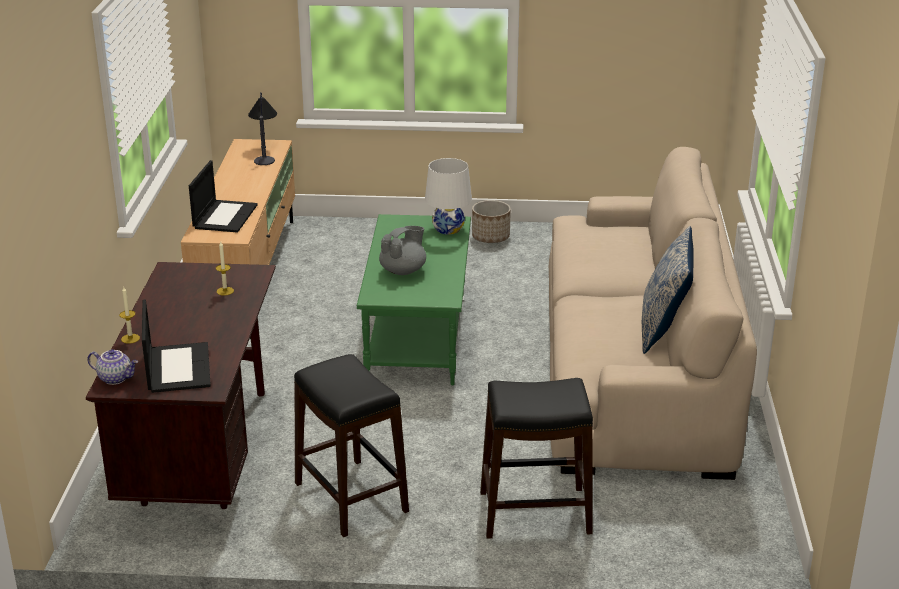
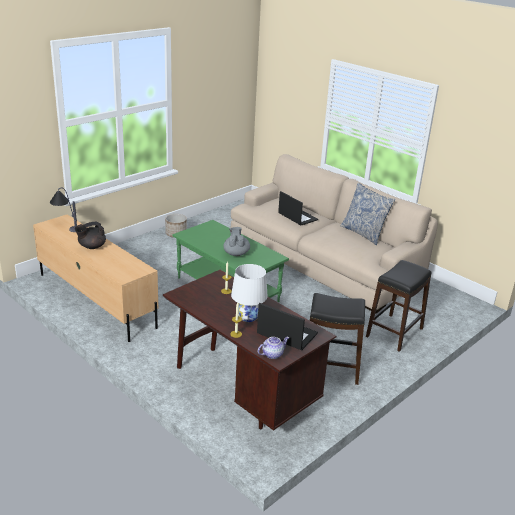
camera: 50 degrees left, 0 degrees up
laptop [189,160,258,232] -> laptop moved to [278,191,318,225]
white table lamp [425,158,472,235] -> white table lamp moved to [231,264,268,322]
none -> black teapot [75,221,106,249]

